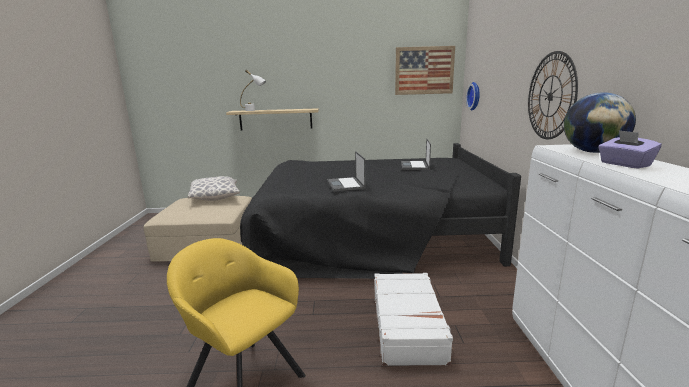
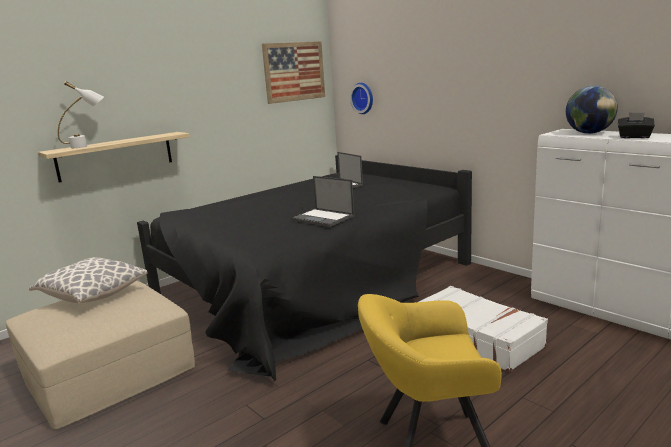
camera: 40 degrees left, 0 degrees up
wall clock [528,51,578,139] -> none
purple tissue box [598,130,662,169] -> black tissue box [618,112,655,138]

